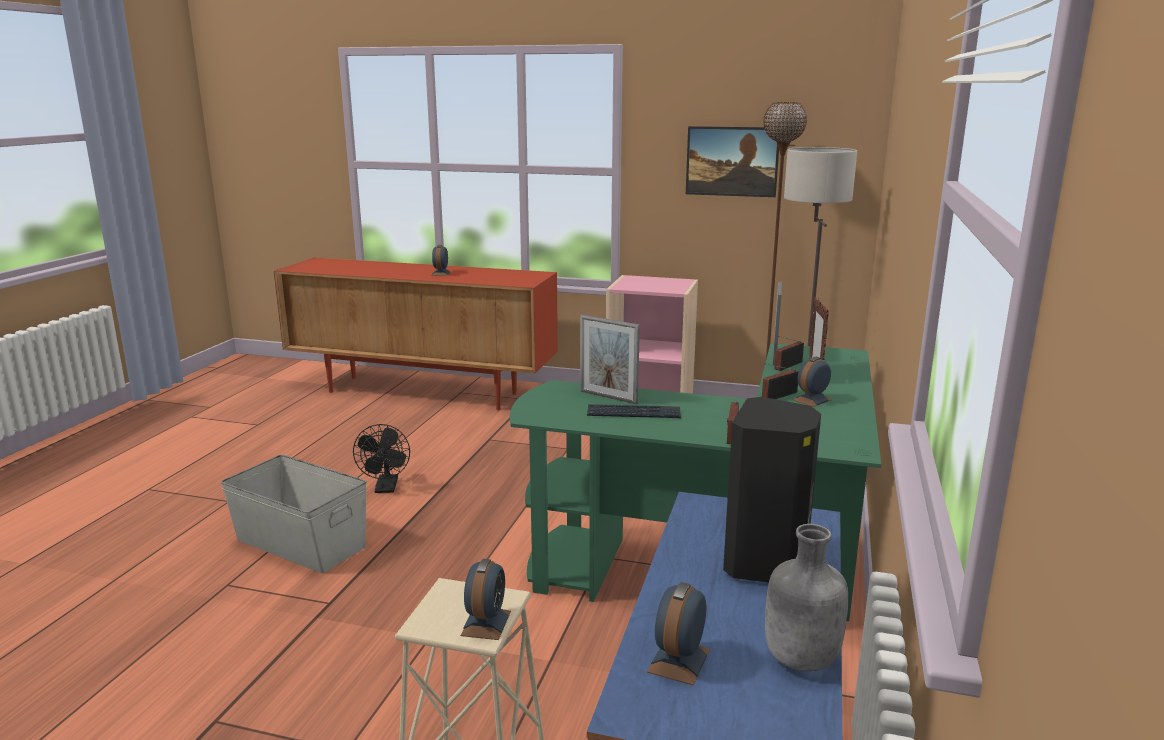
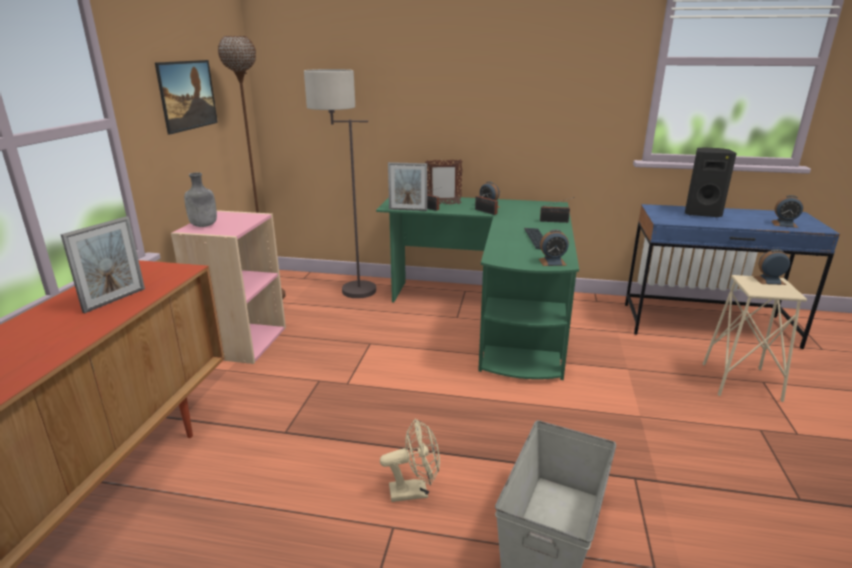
camera: 95 degrees left, 5 degrees up
black fan [353,424,410,493] -> beige fan [380,418,440,502]
alarm clock [431,245,451,276] -> alarm clock moved to [539,229,569,266]
picture frame [580,315,640,404] -> picture frame moved to [60,216,145,313]
grey bottle [765,524,848,671] -> grey bottle moved to [184,173,217,227]

